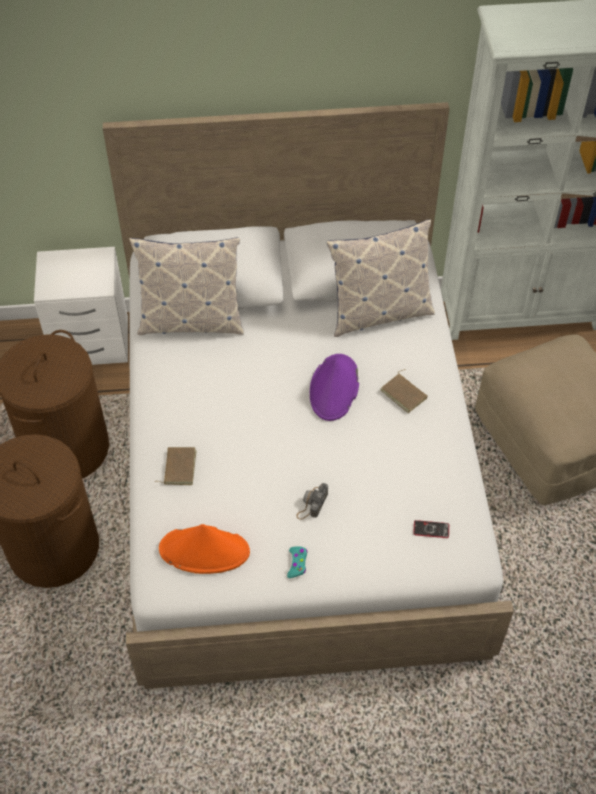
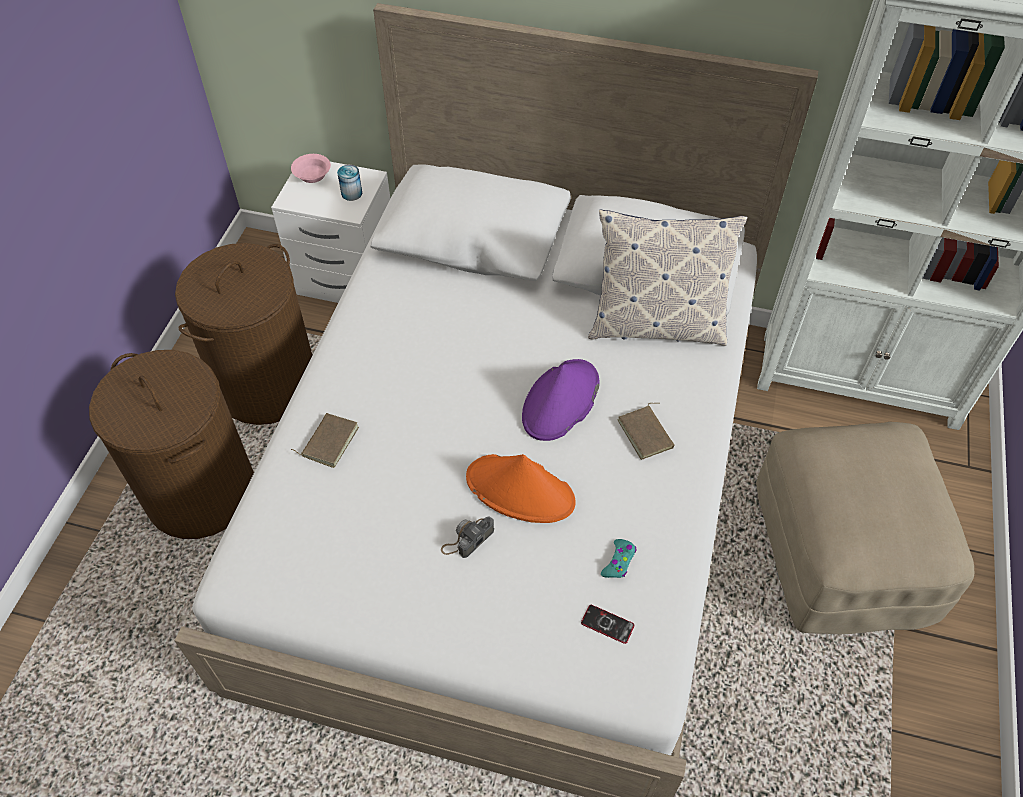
camera: 20 degrees right, 0 degrees up
pillow [129,238,244,335] -> none
orange hat [159,524,250,574] -> orange hat moved to [466,454,575,523]
turquoise game controller [287,546,308,578] -> turquoise game controller moved to [601,539,636,578]
none -> pink bowl [291,154,331,183]
none -> can [337,165,362,201]

